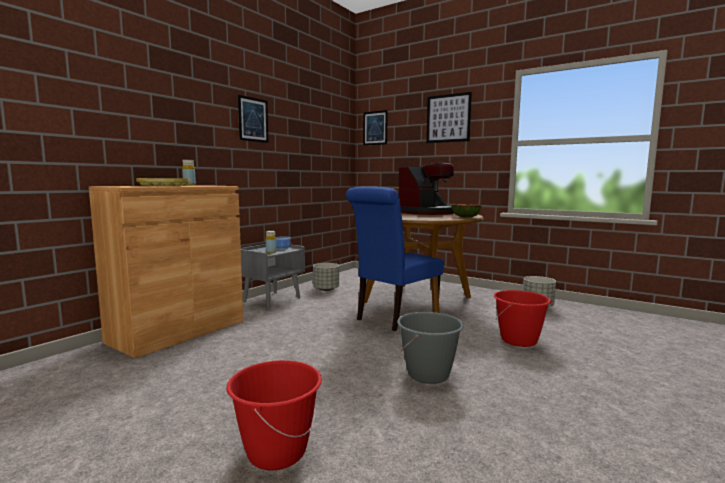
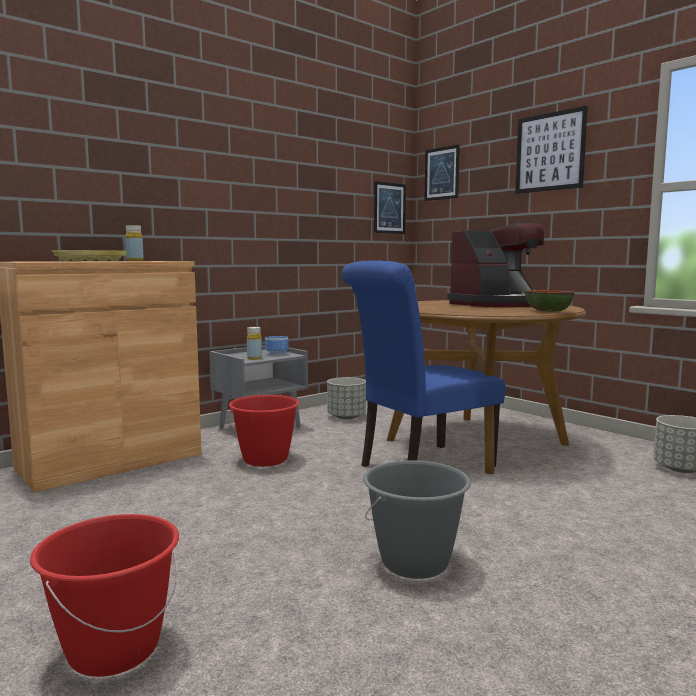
camera: 15 degrees right, 0 degrees up
picture [238,95,269,143] -> picture moved to [374,181,406,234]
red bucket [494,290,551,347] -> red bucket moved to [227,395,300,467]

